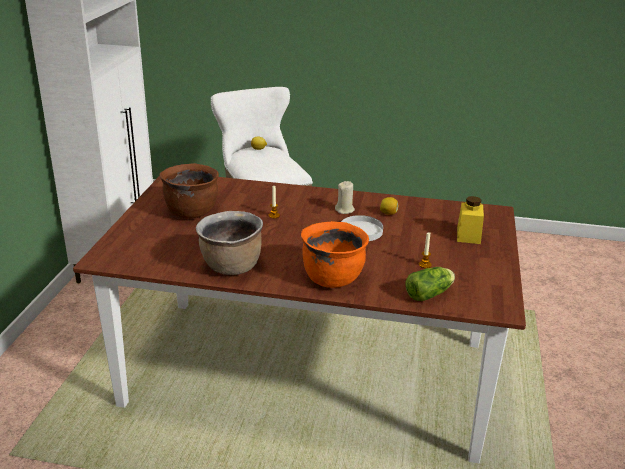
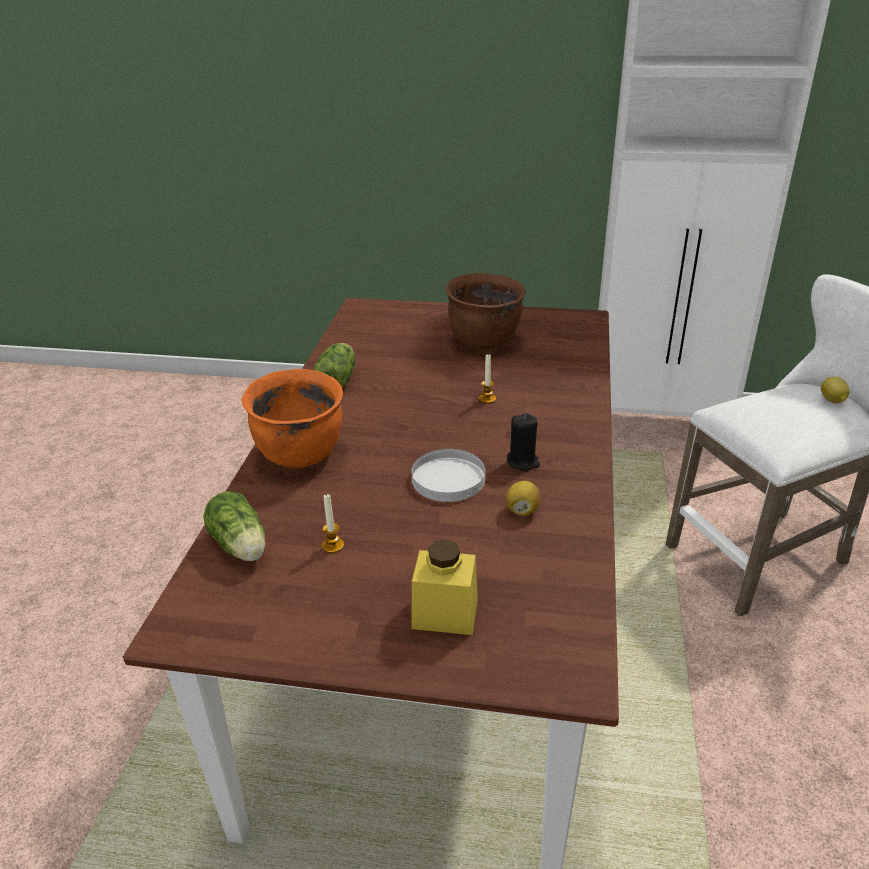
camera: 90 degrees right, 5 degrees up
brown cooking pot [196,211,263,275] -> lettuce [313,343,355,388]
beige candle [335,181,355,214] -> black candle [507,413,540,471]

